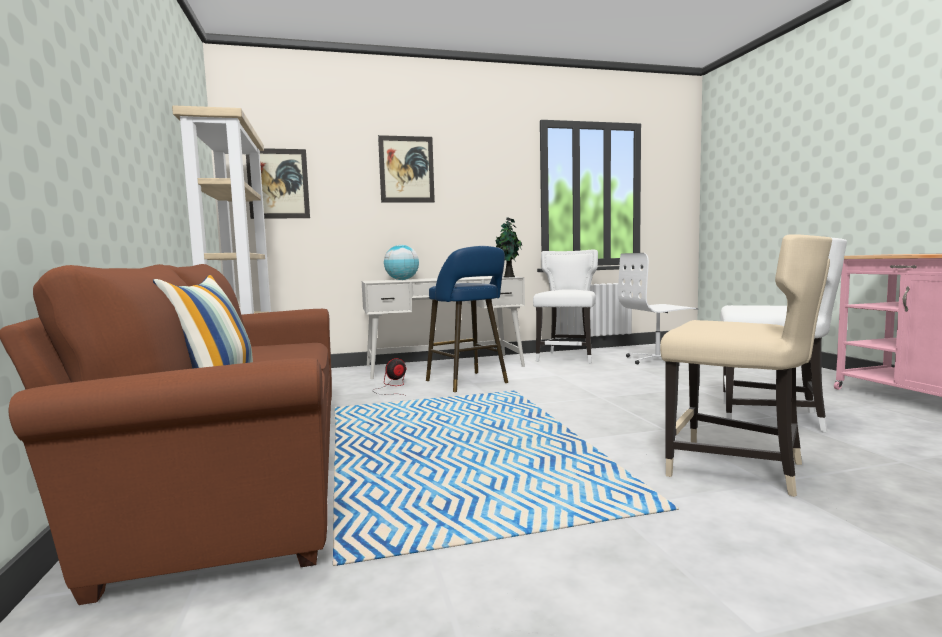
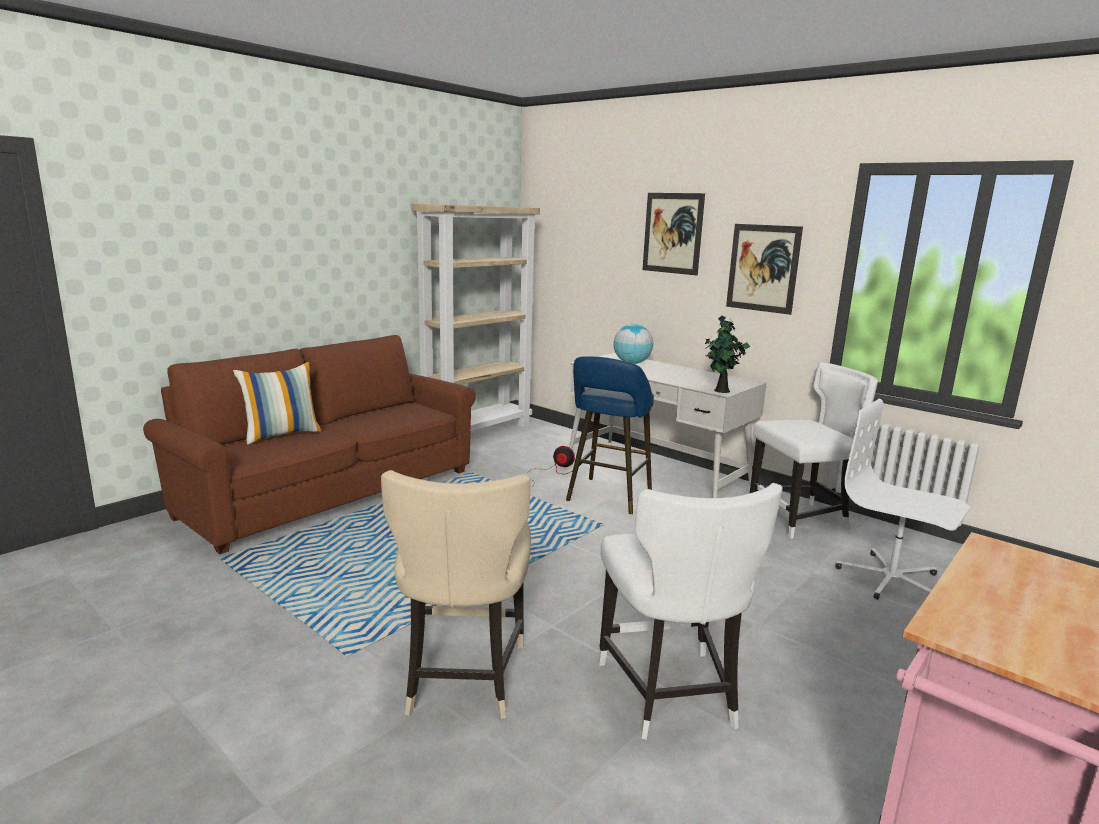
camera: 55 degrees right, 10 degrees up
picture [246,148,310,219] -> picture moved to [726,224,803,315]

